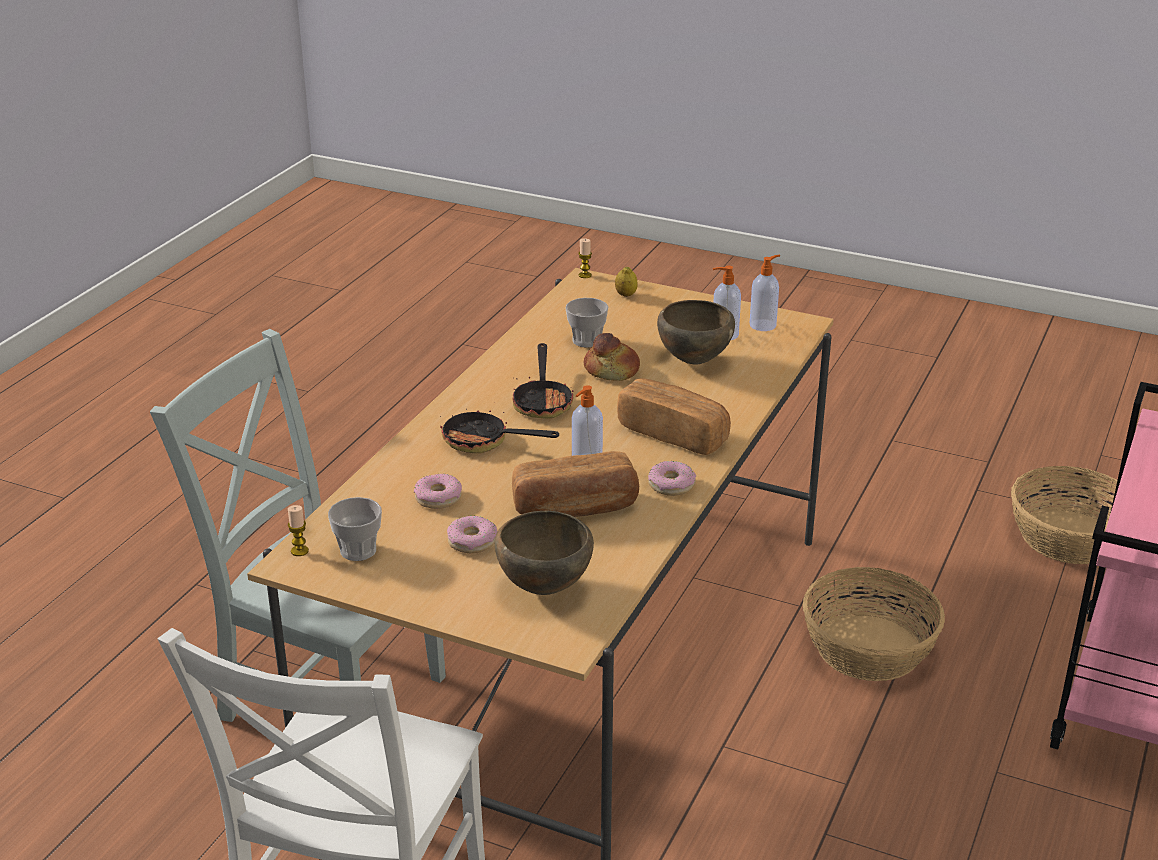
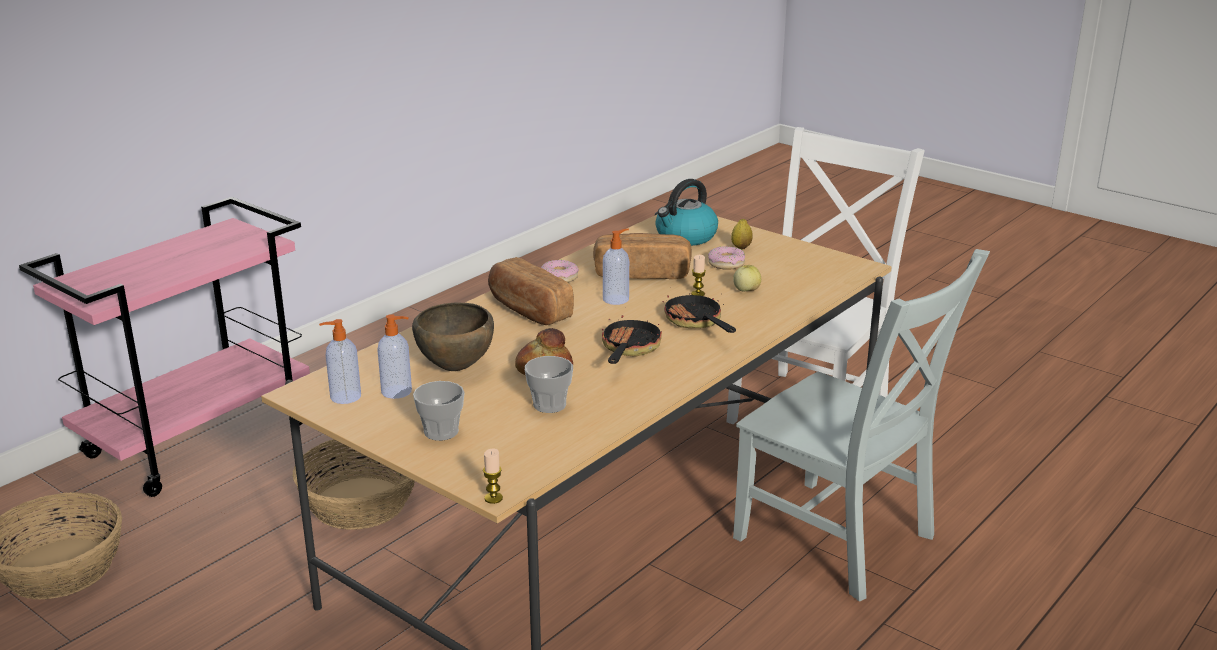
camera: 165 degrees left, 5 degrees down
candle [288,505,309,556] -> candle moved to [691,255,706,296]
cup [328,497,382,561] -> cup moved to [413,381,465,441]
donut [414,473,462,509] -> apple [733,265,761,292]
frying pan [440,409,559,454] -> frying pan turned 150 degrees counterclockwise [662,293,736,333]
brown bowl [495,511,594,595] -> kettle [655,179,718,246]
lemon [615,266,638,297] -> lemon moved to [731,219,753,250]

